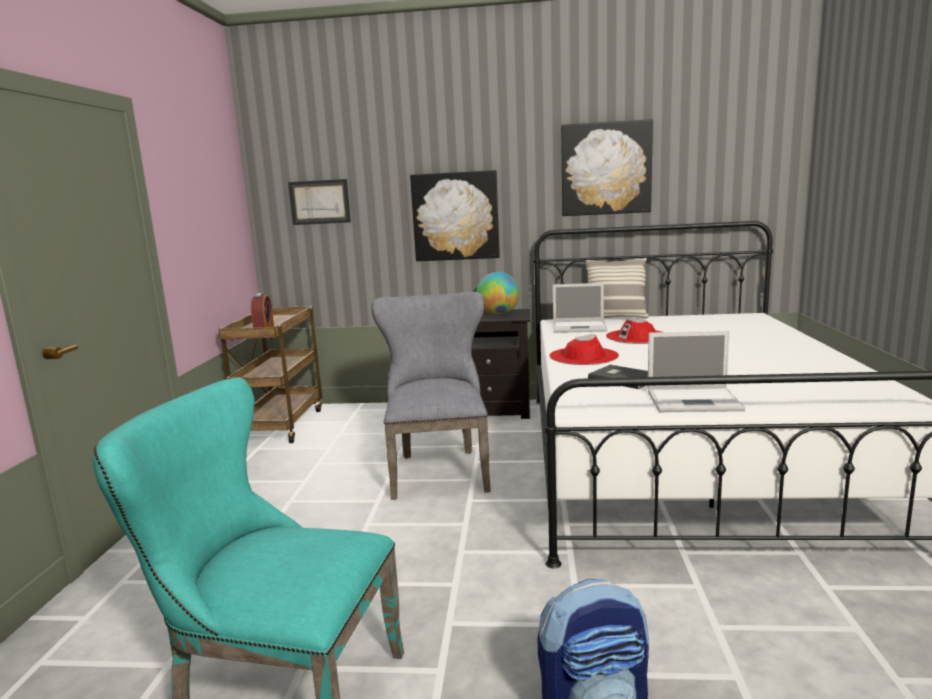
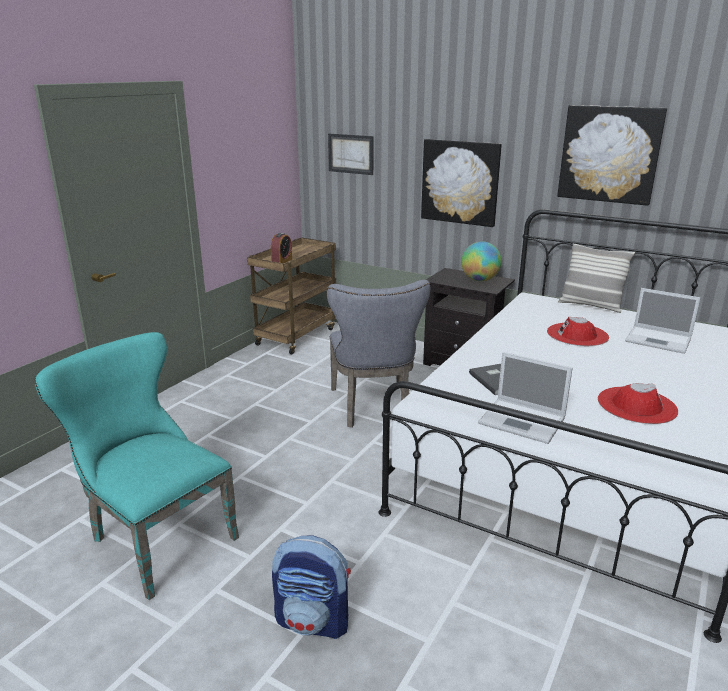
camera: 25 degrees right, 10 degrees up
grey chair [371,292,491,500] -> grey chair turned 150 degrees clockwise [327,280,430,428]
red hat [550,334,619,365] -> red hat moved to [598,383,678,424]
laptop [553,283,607,333] -> laptop moved to [625,288,700,354]

